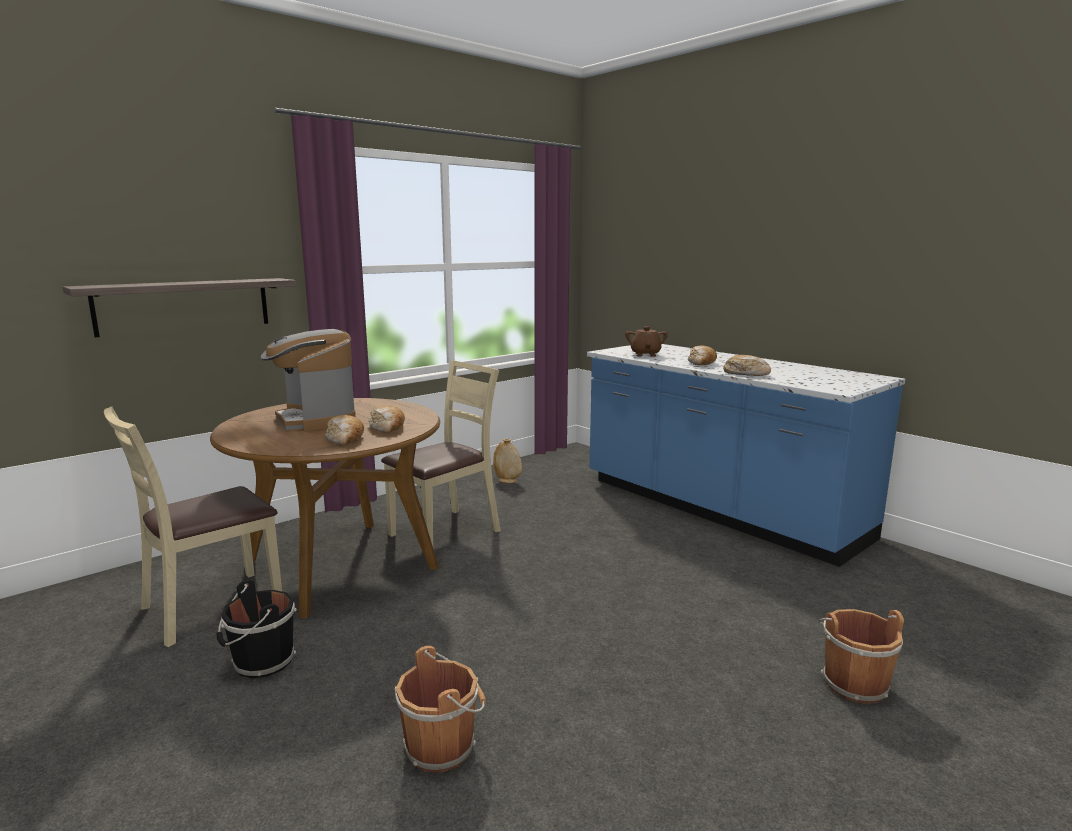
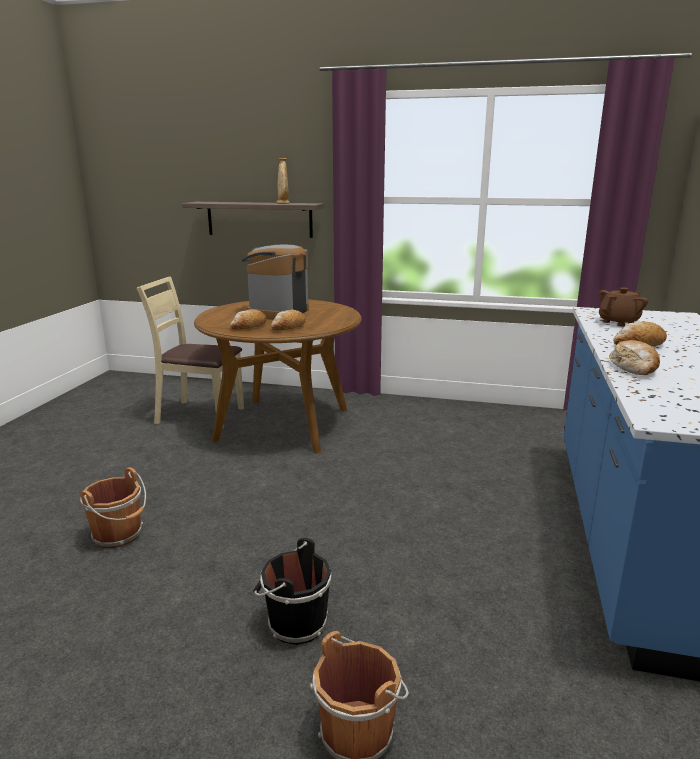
camera: 55 degrees right, 5 degrees up
black bucket [216,580,297,678] -> black bucket moved to [253,538,331,645]
beige chair [381,360,501,546] -> none
beige vase [493,439,522,484] -> beige vase moved to [277,158,290,204]

